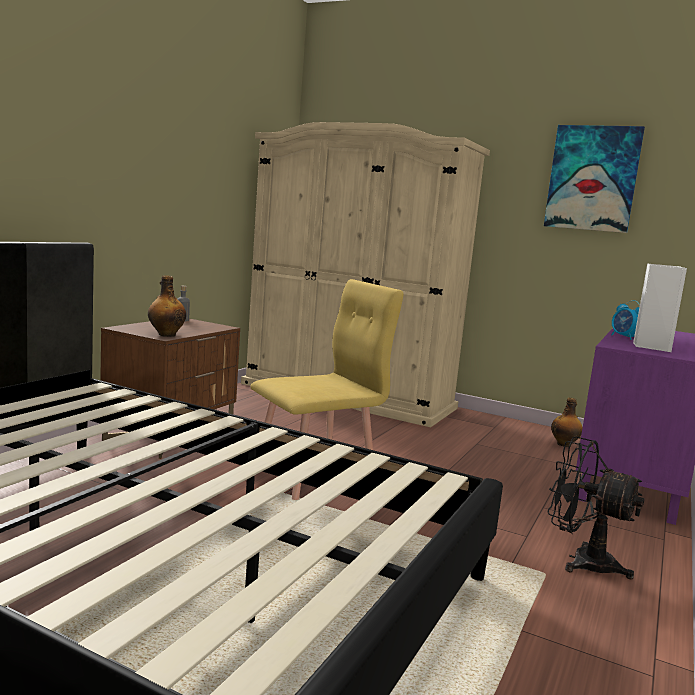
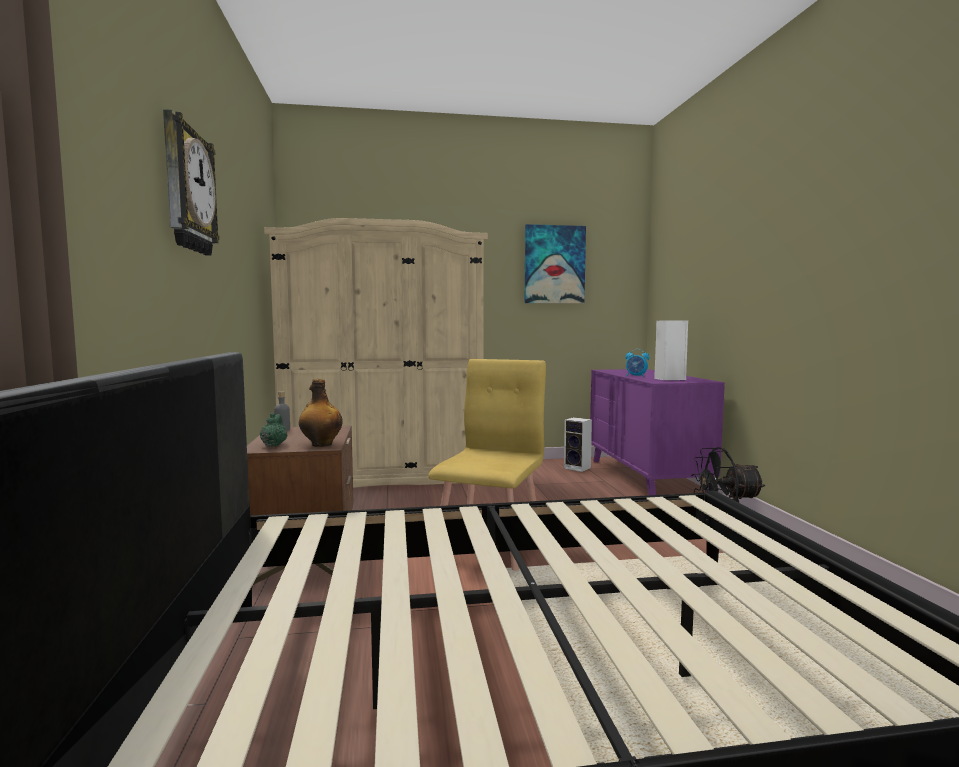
camera: 35 degrees left, 5 degrees down
bottle [551,398,583,447] -> speaker [564,417,592,472]
none -> wall clock [163,109,220,256]
none -> green teapot [260,413,288,447]

